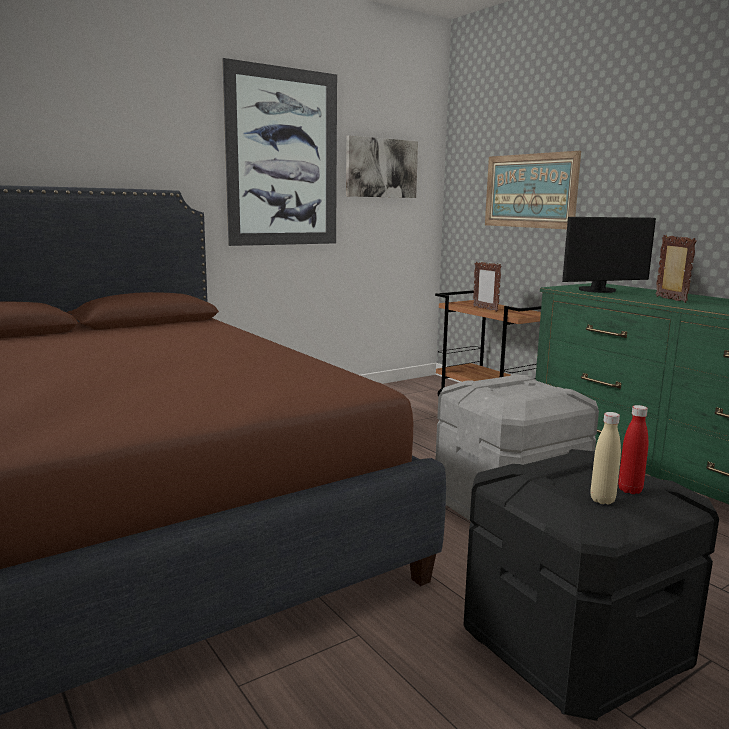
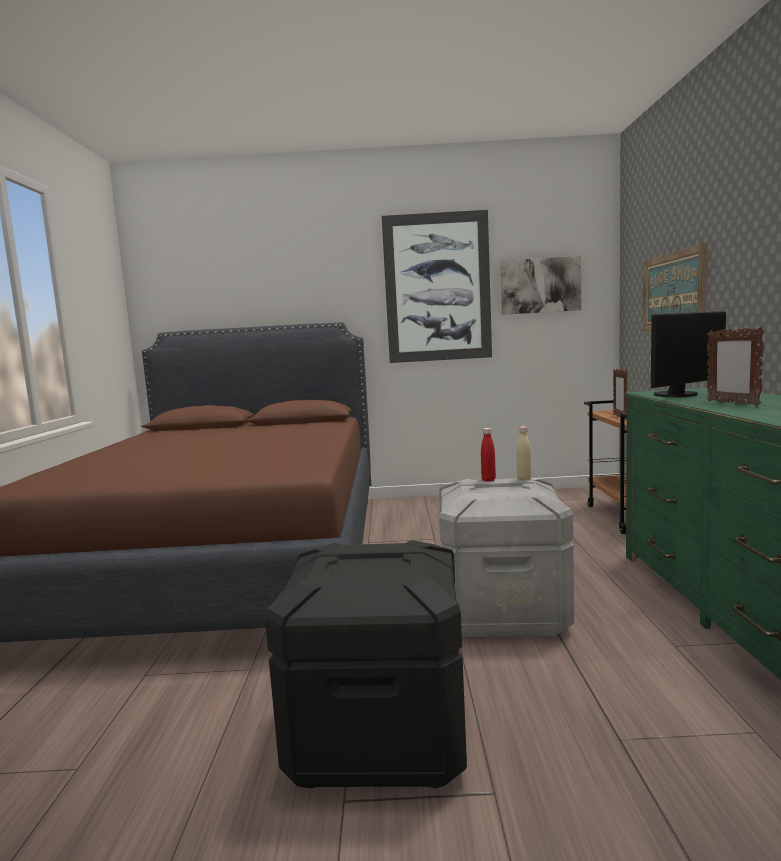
camera: 35 degrees right, 5 degrees down
monitor [562,217,656,293] -> monitor turned 45 degrees counterclockwise [651,311,726,397]
beige bottle [590,412,621,504] -> beige bottle moved to [516,426,531,480]
red bottle [618,405,648,494] -> red bottle moved to [481,428,496,482]
picture frame [655,235,697,303] -> picture frame turned 135 degrees clockwise [707,327,764,406]

